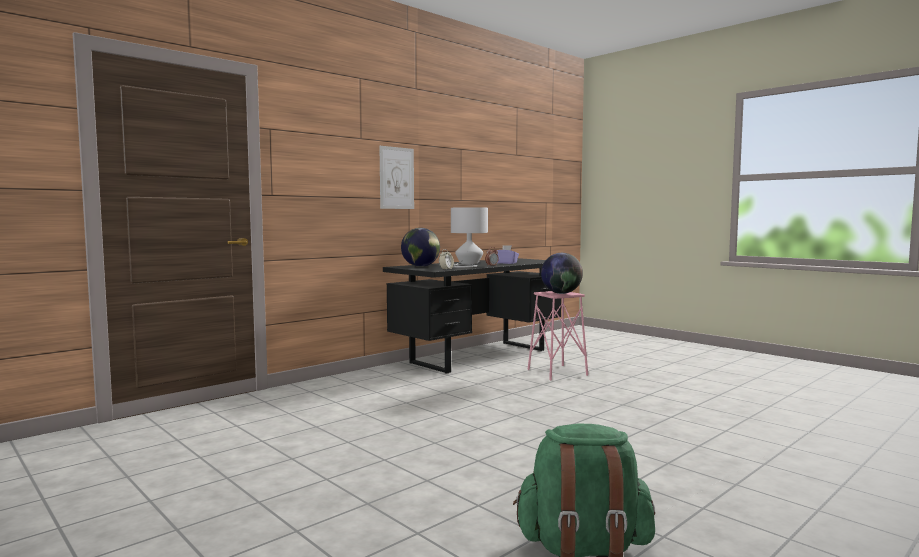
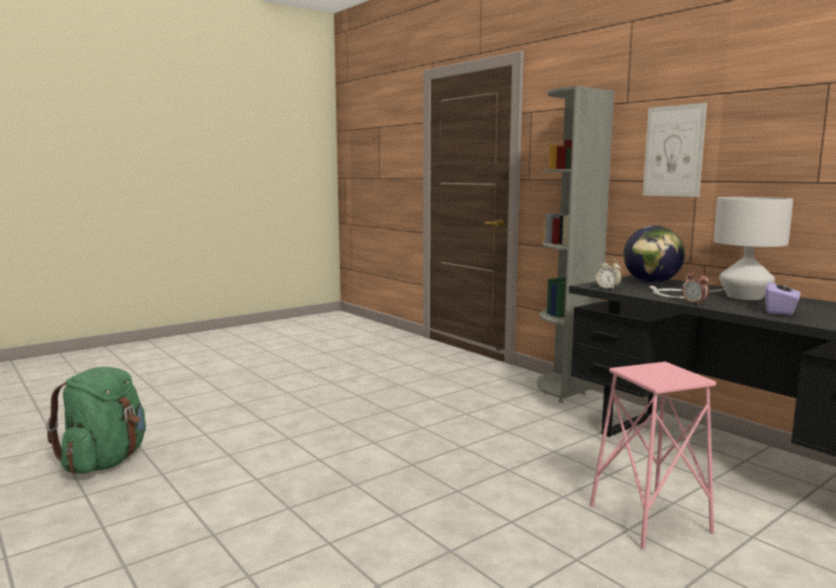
camera: 95 degrees right, 5 degrees up
globe [541,253,583,294] -> none
none -> grey bookcase [537,86,614,403]

